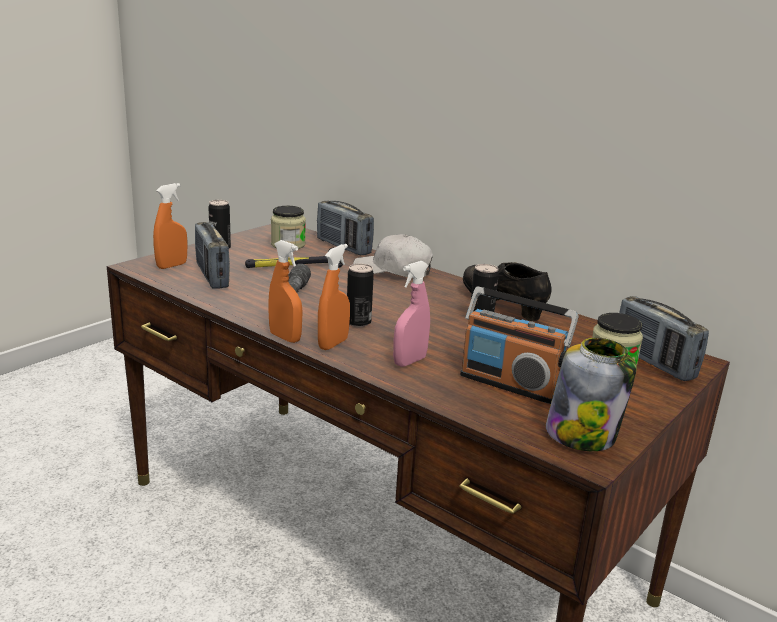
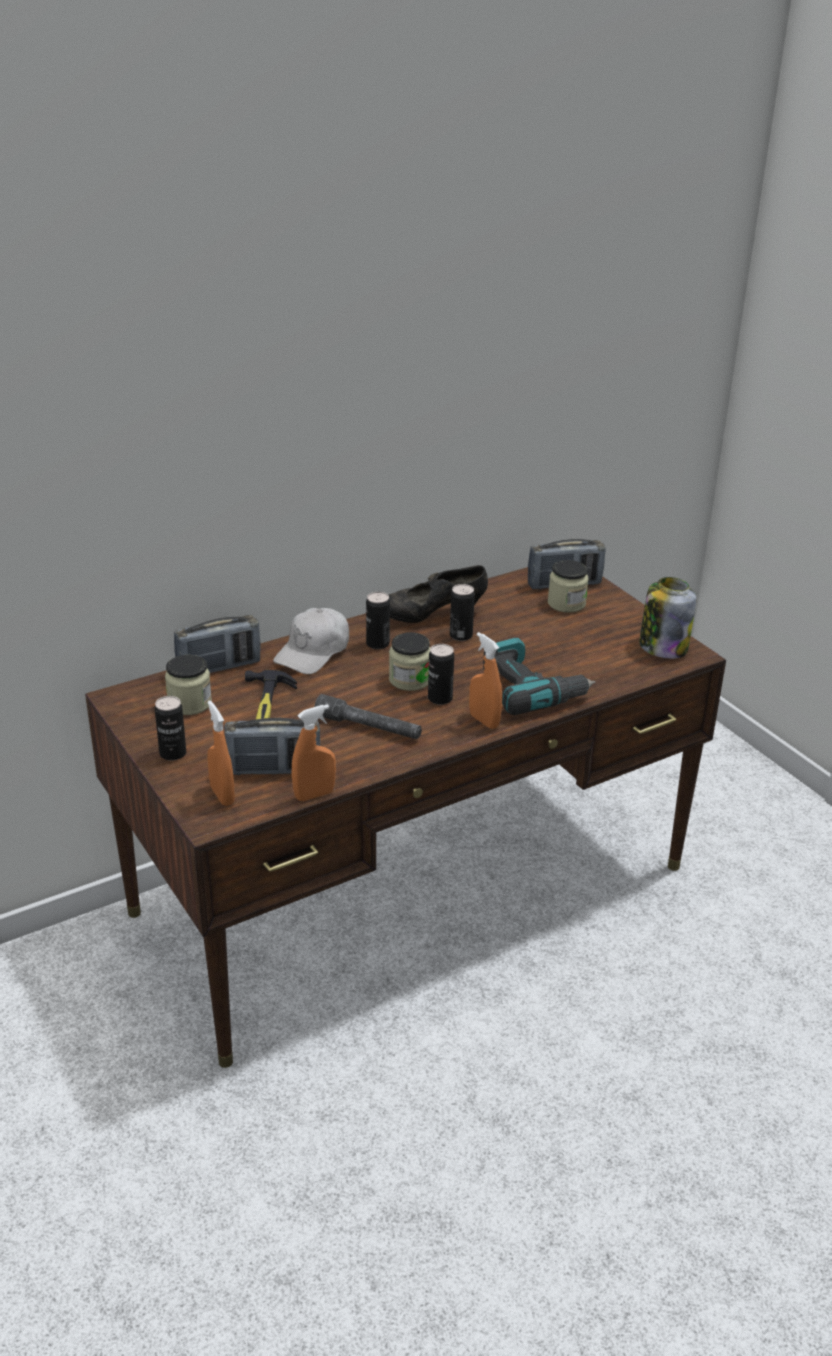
camera: 70 degrees left, 10 degrees up
orange spray bottle [268,240,303,343] -> orange spray bottle moved to [292,704,336,801]
pink spray bottle [393,261,430,367] -> power drill [483,638,596,715]
radio [460,286,578,404] -> none
none -> can [366,592,390,649]
none -> jar [389,632,430,691]

